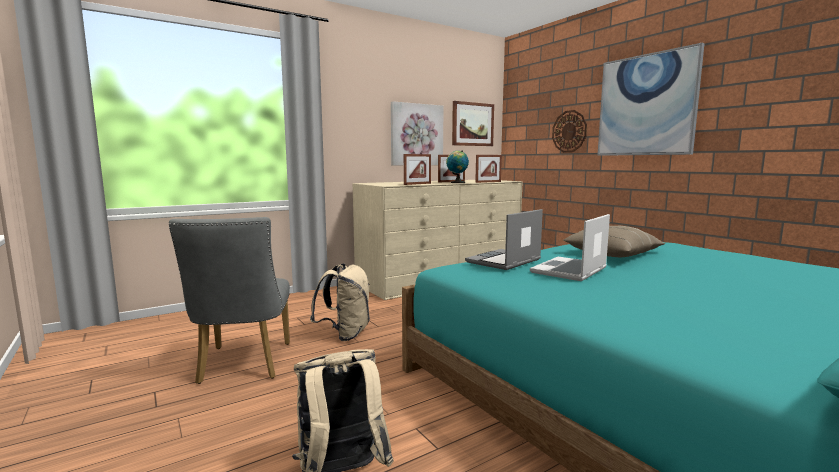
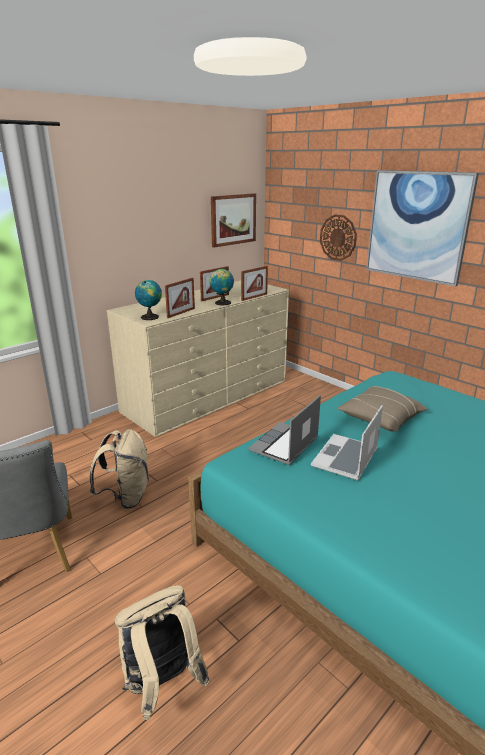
camera: 10 degrees left, 15 degrees up
picture [391,101,444,166] -> none
none -> globe [135,280,162,320]

